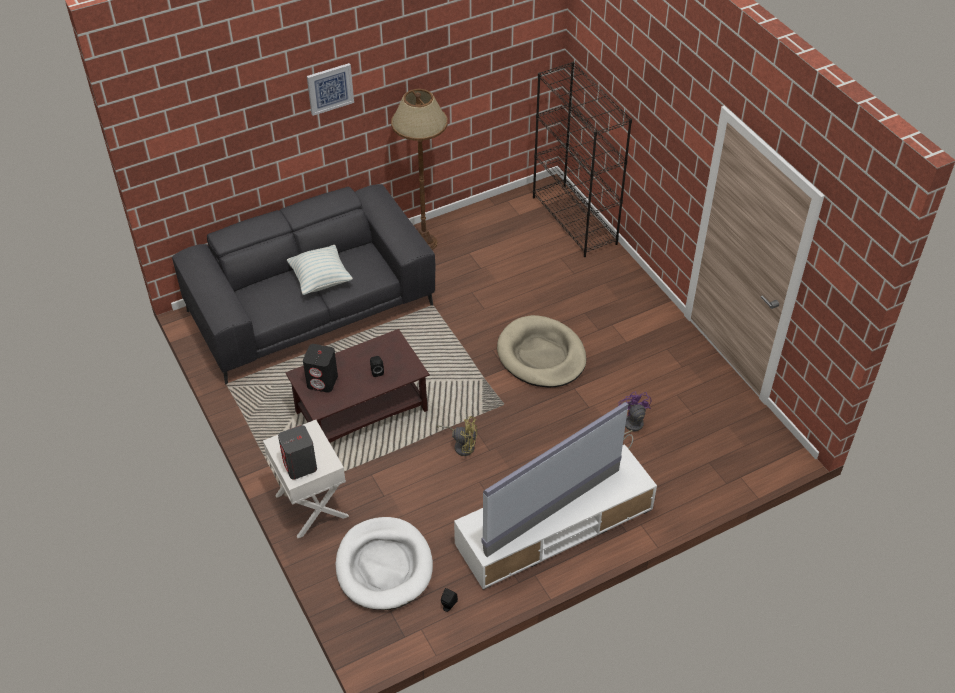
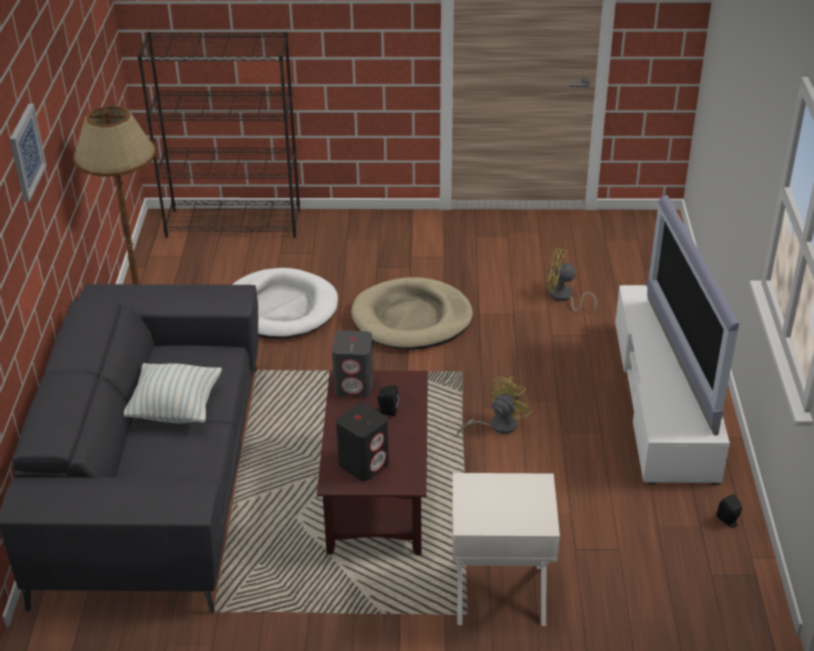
camera: 60 degrees left, 10 degrees down
grey speaker [278,425,317,480] -> grey speaker moved to [332,330,374,397]
white dog bed [335,517,433,610] -> white dog bed moved to [232,268,338,339]
purple fan [618,391,651,449] -> yellow fan [547,248,597,312]

